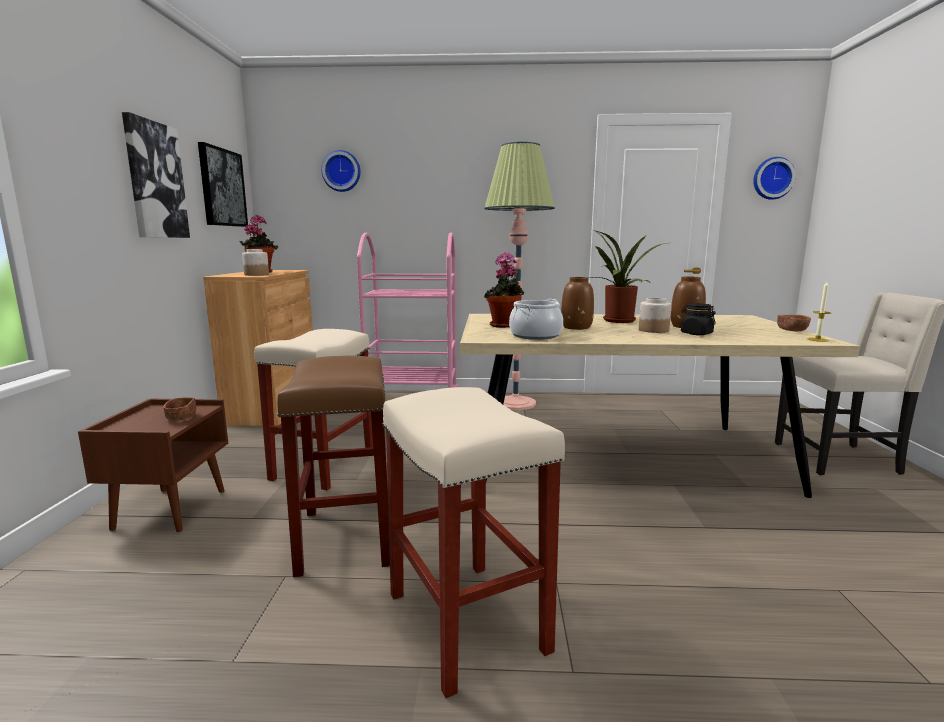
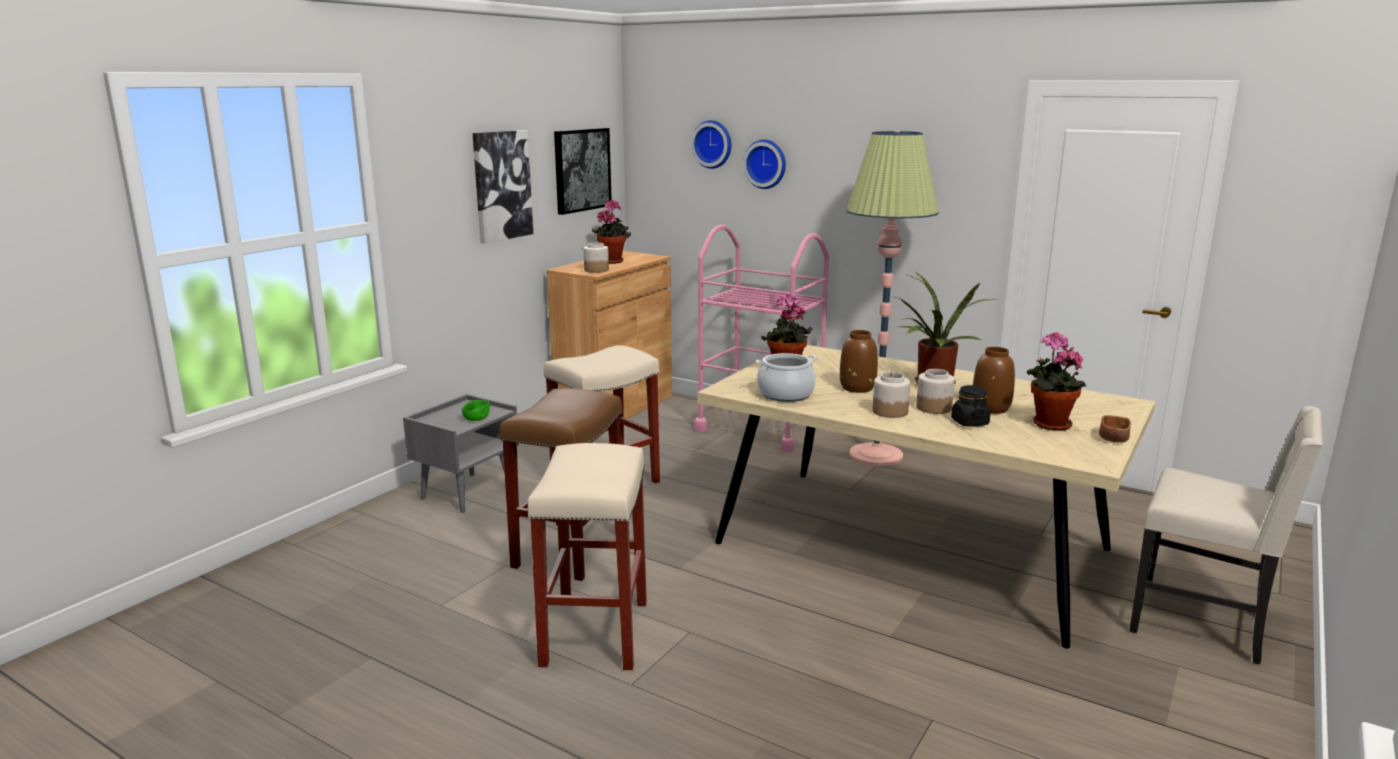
camera: 30 degrees right, 5 degrees up
brown nightstand [78,398,228,532] -> grey nightstand [403,394,519,513]
brown bowl [163,397,196,421] -> green bowl [462,400,490,421]
wall clock [753,157,796,200] -> wall clock moved to [743,139,786,189]
candle [807,282,831,342] -> none
none -> jar [872,372,910,418]
none -> potted plant [1027,332,1086,431]

